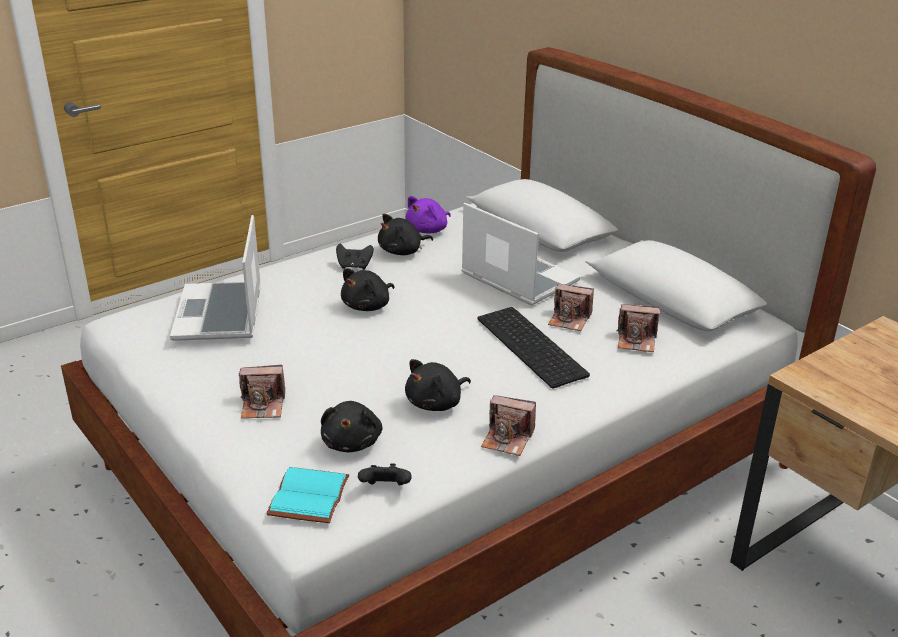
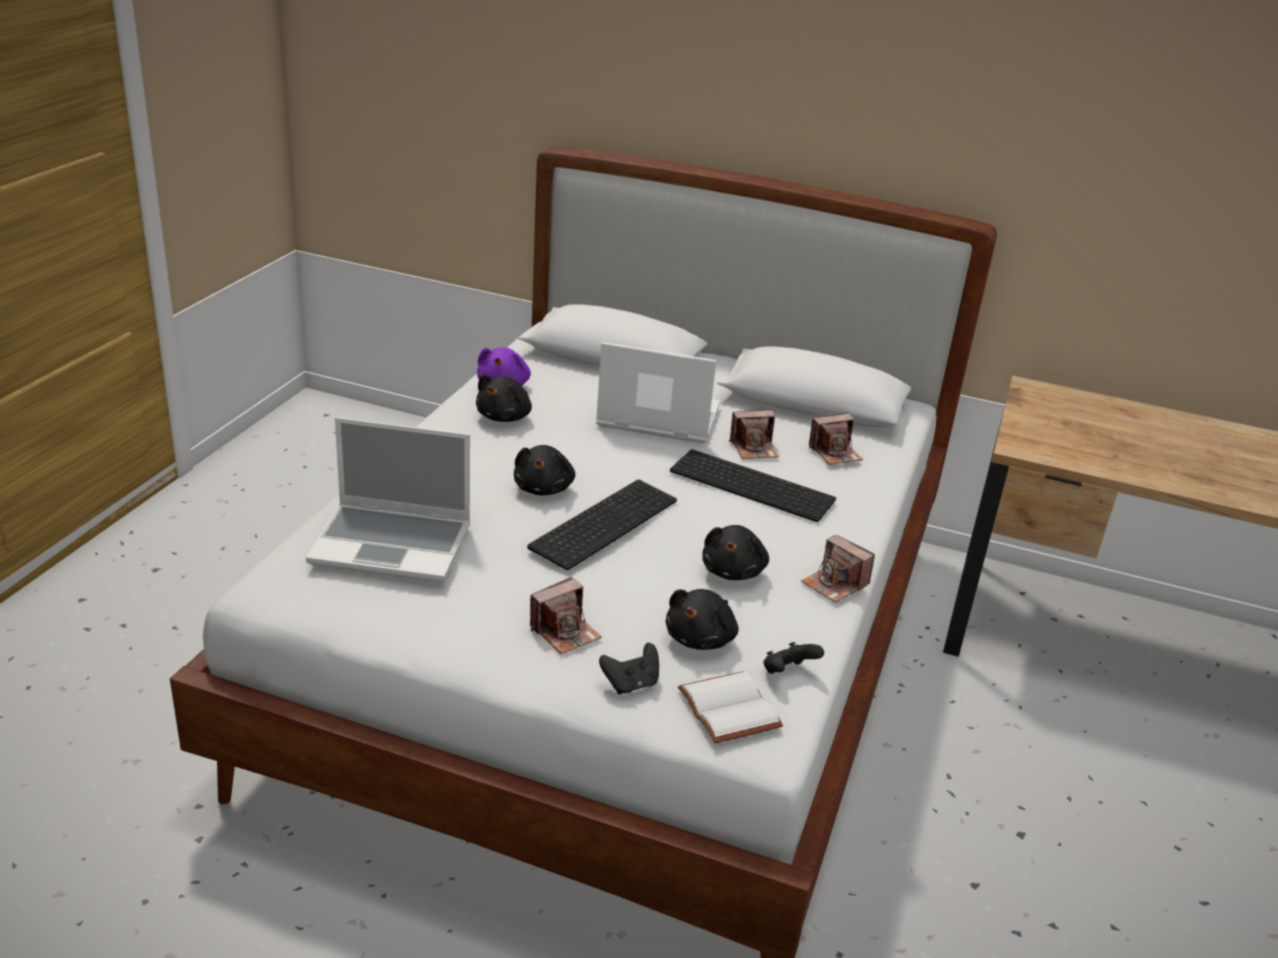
camera: 35 degrees left, 0 degrees up
laptop [170,215,261,341] -> laptop turned 45 degrees counterclockwise [306,417,470,582]
turquoise book [266,467,349,523] -> white book [678,671,783,743]
black plush toy [321,401,382,452] -> black plush toy turned 60 degrees clockwise [665,589,738,650]
black game controller [336,243,374,270] -> black game controller moved to [599,643,659,694]
camera [481,395,536,456] -> camera turned 60 degrees clockwise [801,535,875,603]
none -> keyboard [527,480,677,570]

